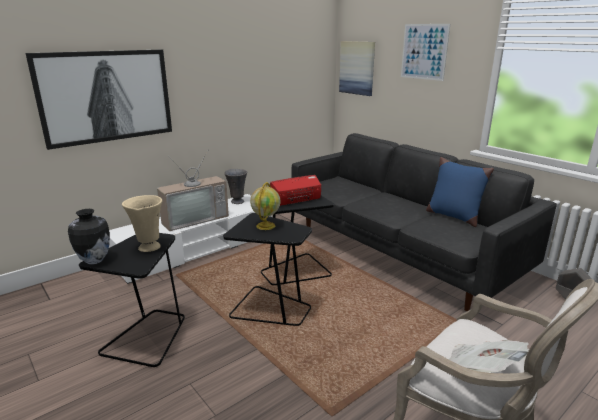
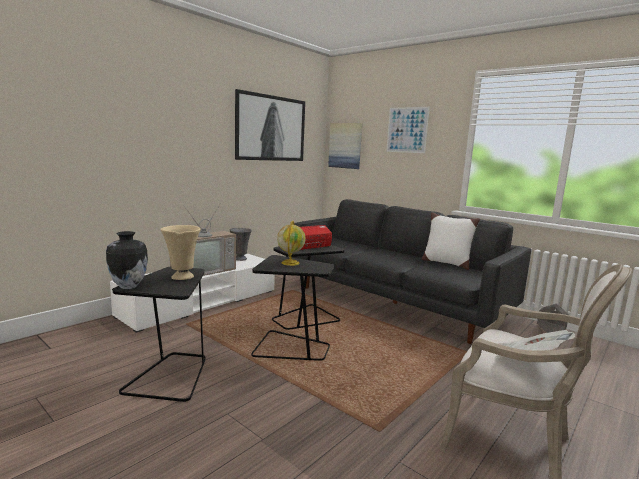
camera: 10 degrees left, 10 degrees down
picture [26,49,172,150] -> picture moved to [235,89,305,161]
blue pillow [426,157,494,227] -> white pillow [422,212,480,270]

